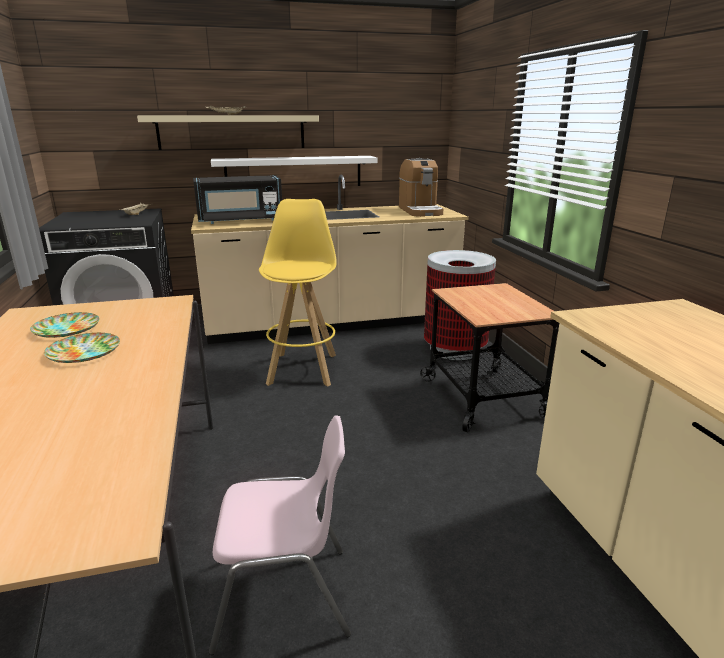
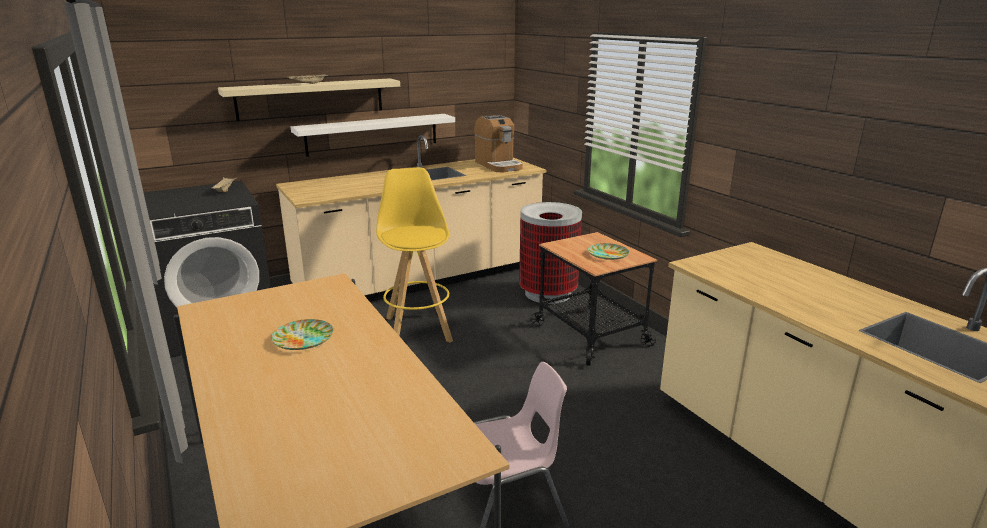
camera: 15 degrees left, 0 degrees up
plate [30,312,100,338] -> plate moved to [588,243,629,260]
black microwave [193,175,282,224] -> none

